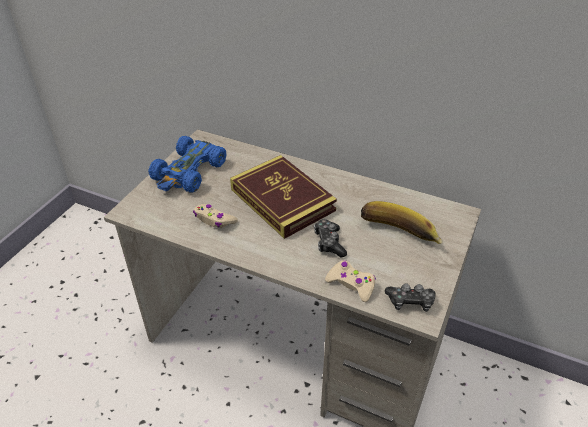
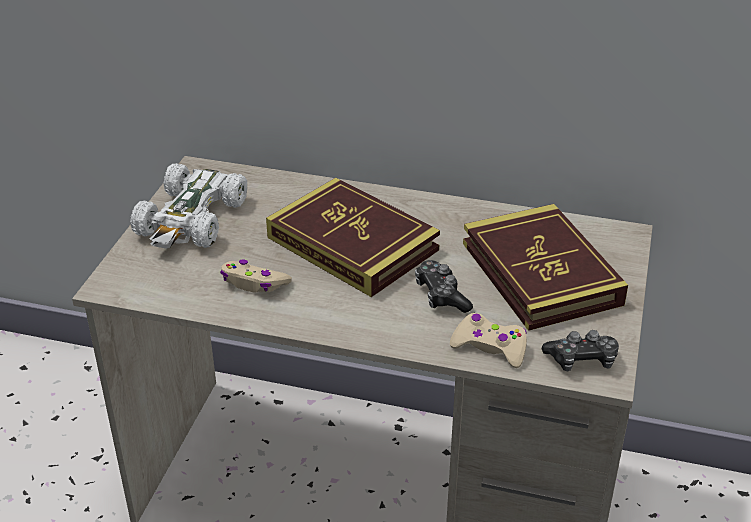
camera: 10 degrees left, 5 degrees down
blue toy car [148,136,226,193] -> white toy car [130,163,247,249]
banana [361,201,443,244] -> book [463,204,628,331]

